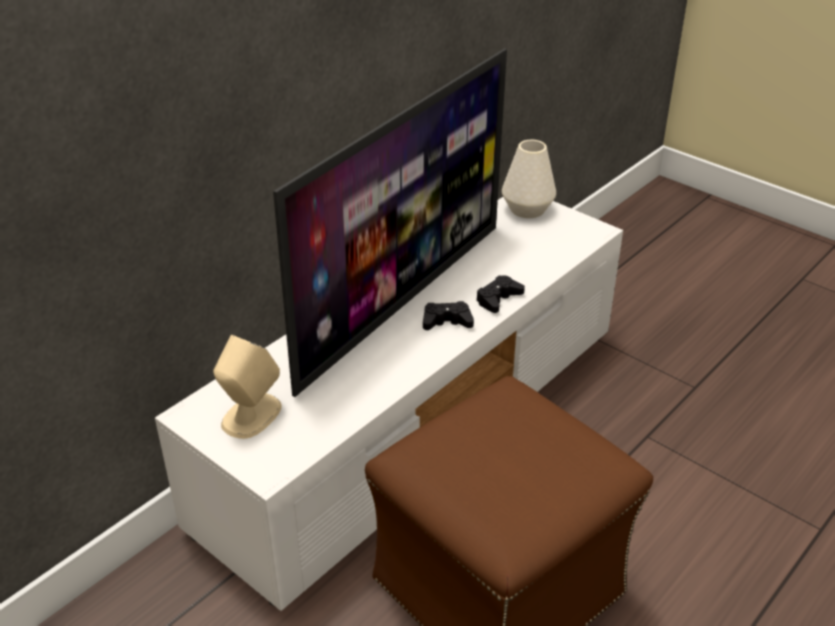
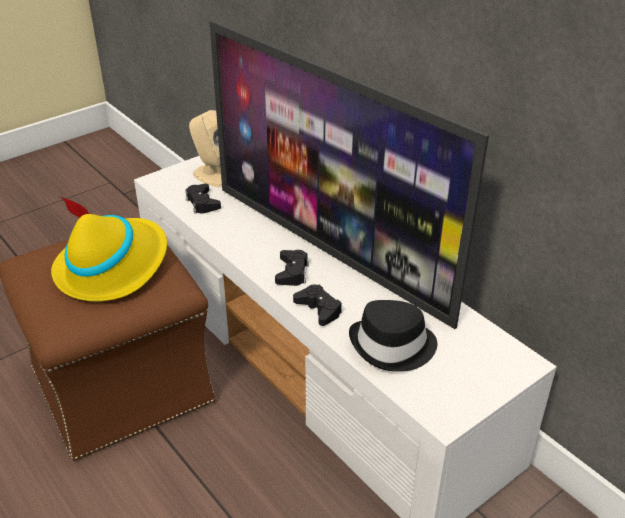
camera: 100 degrees right, 0 degrees up
white vase [502,140,556,218] -> none
none -> yellow hat [51,196,167,301]
none -> black game controller [185,184,221,214]
none -> black hat [349,300,437,372]

